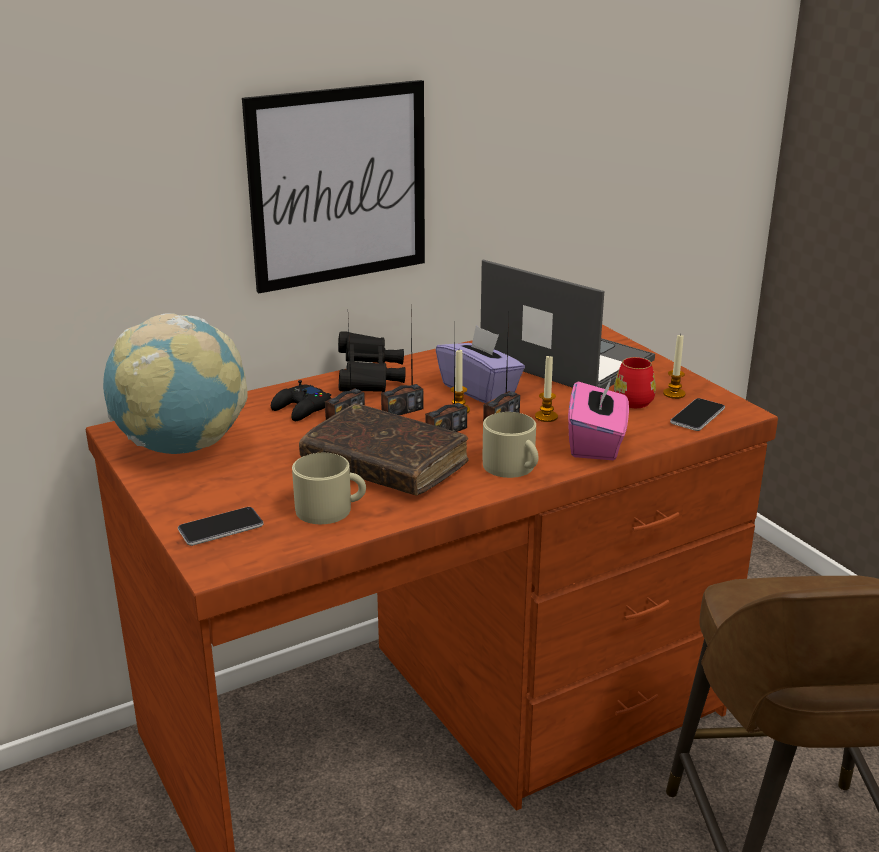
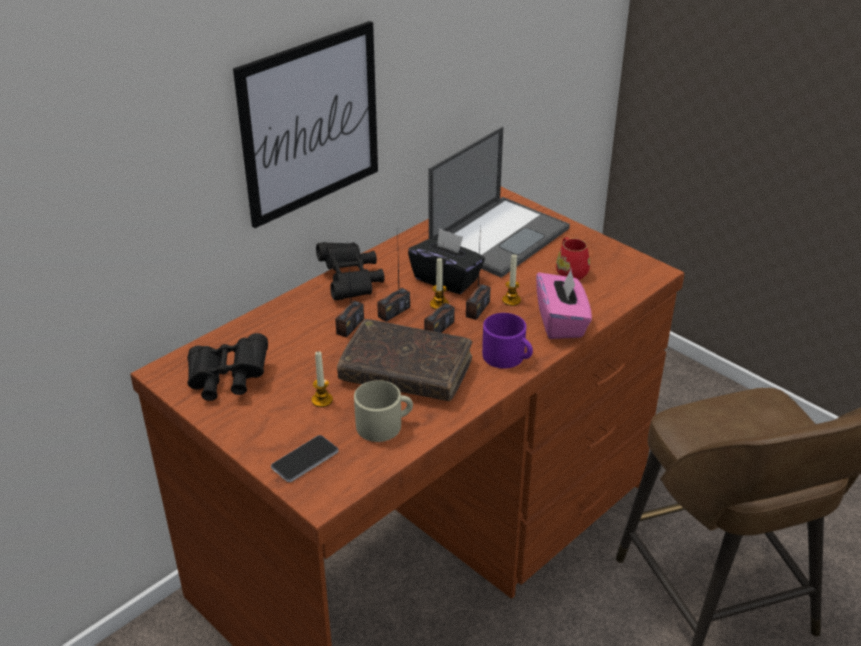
camera: 15 degrees left, 10 degrees up
globe [103,313,248,454] -> black binoculars [187,333,268,401]
black game controller [271,380,331,421] -> none
purple tissue box [436,325,525,403] -> black tissue box [408,228,485,294]
laptop [481,260,655,389] -> laptop turned 105 degrees clockwise [429,126,570,278]
beige mug [483,412,539,478] -> purple mug [482,313,533,369]
candle [663,333,686,399] -> candle moved to [311,352,333,407]
phone [670,398,725,431] -> none

